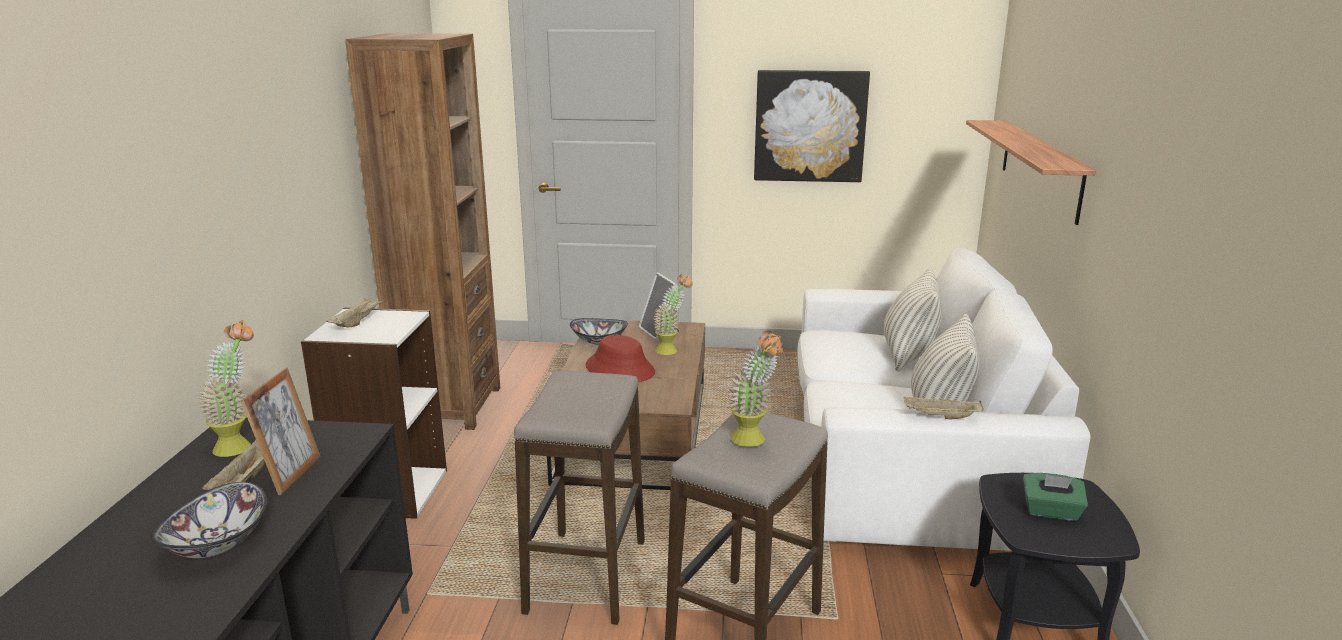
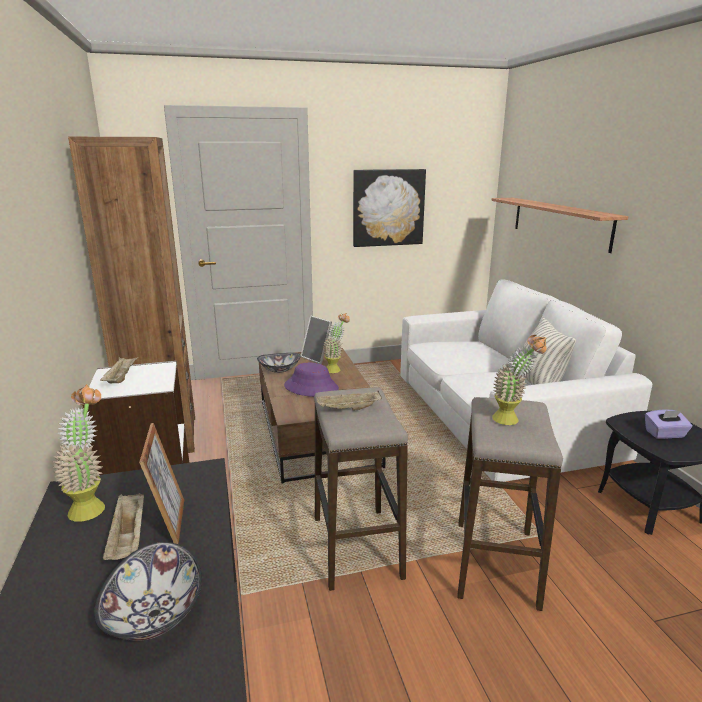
camera: 20 degrees left, 0 degrees up
red hat [586,335,655,382] -> purple hat [284,362,339,397]
pillow [884,268,943,372] -> none
beige tray [904,396,984,420] -> beige tray moved to [316,390,382,411]
green tissue box [1023,473,1088,521] -> purple tissue box [645,410,692,439]

